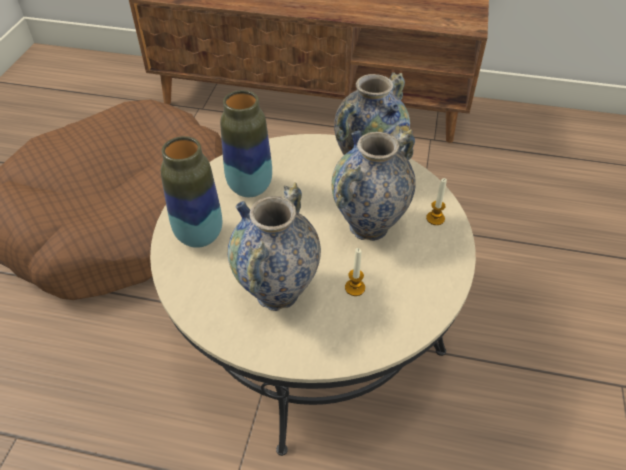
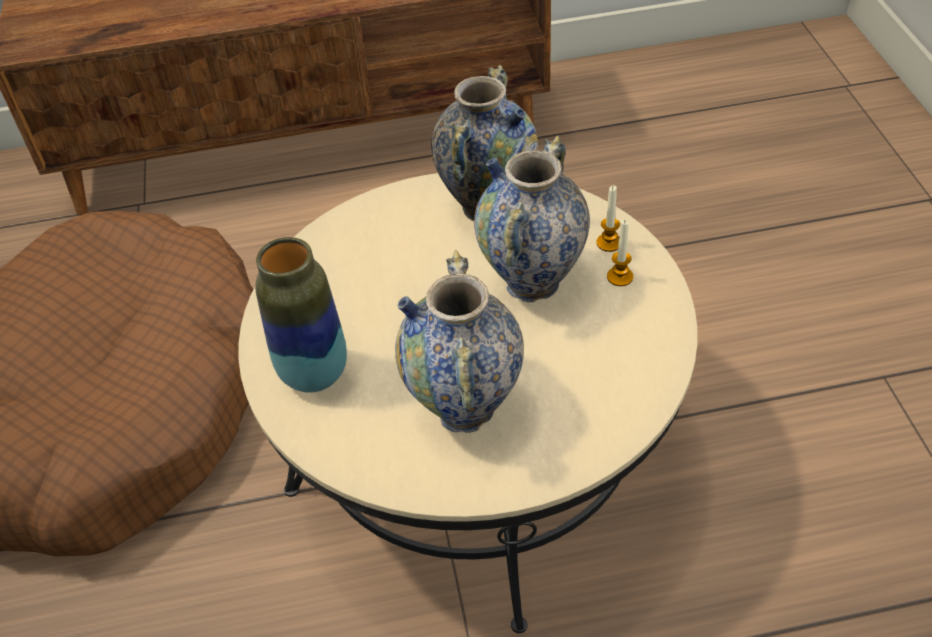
camera: 20 degrees left, 0 degrees up
vase [220,90,272,197] -> none
candle [345,248,365,296] -> candle moved to [607,220,633,286]

